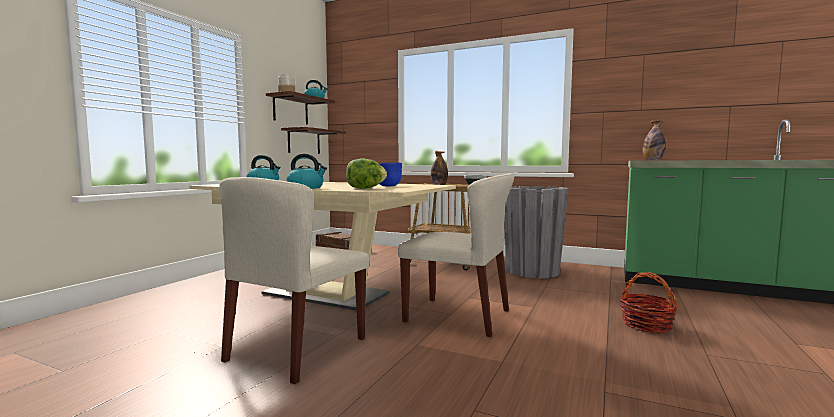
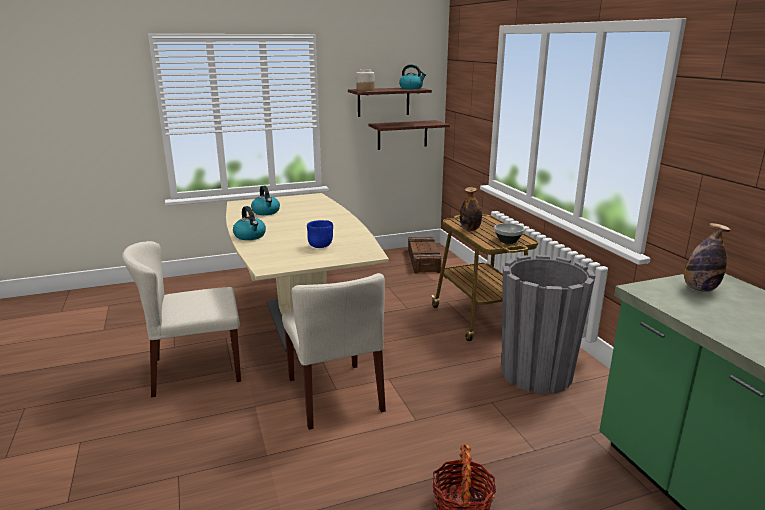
camera: 45 degrees right, 15 degrees up
lettuce [346,159,387,189] -> none

